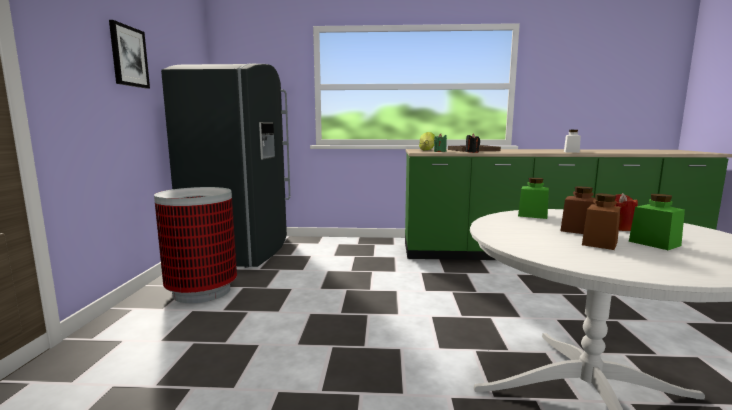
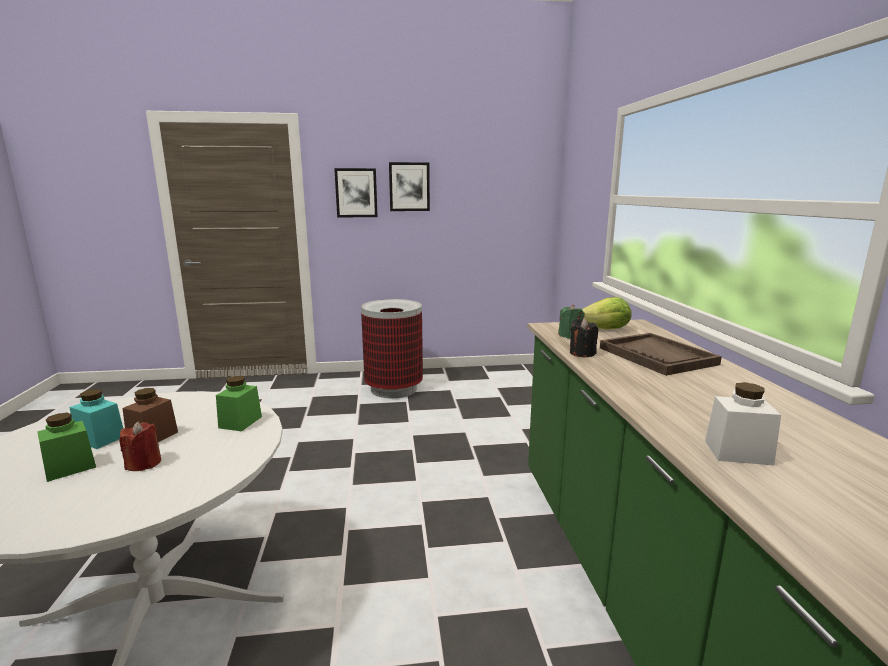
camera: 80 degrees right, 5 degrees up
grey fridge [161,63,290,268] -> none
brown jar [582,194,621,250] -> turquoise jar [69,389,123,449]
none -> picture [334,168,378,217]

